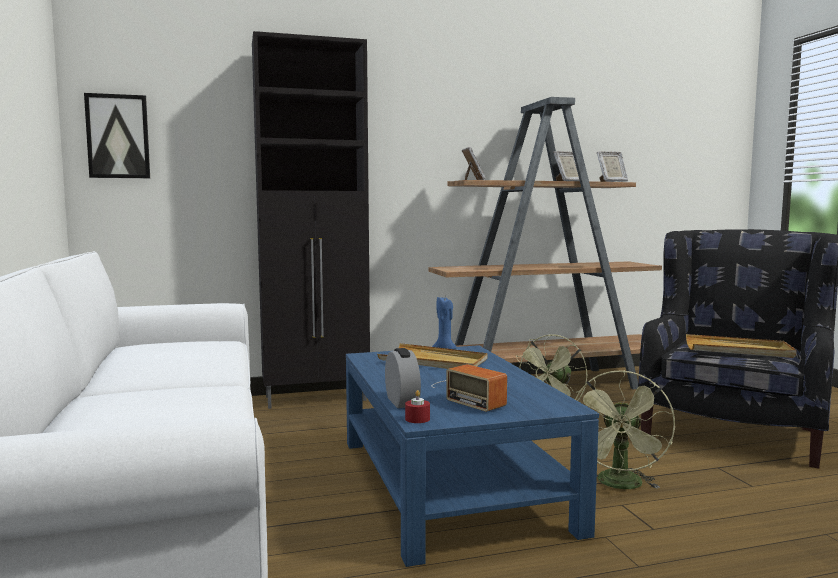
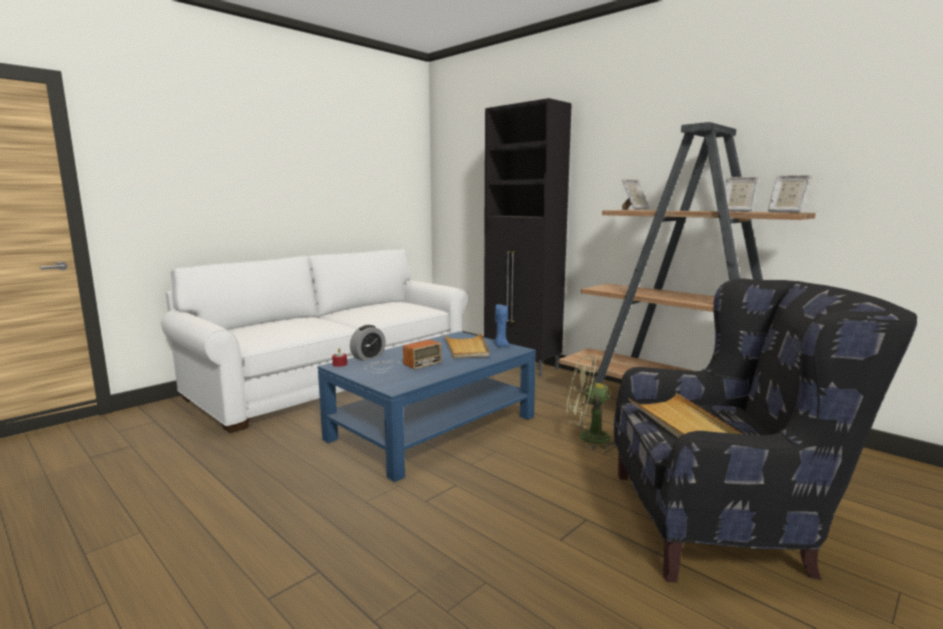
camera: 60 degrees right, 5 degrees up
picture [84,93,150,178] -> none
radio [431,364,507,412] -> radio turned 150 degrees counterclockwise [365,340,442,373]
green fan [575,370,675,489] -> none

